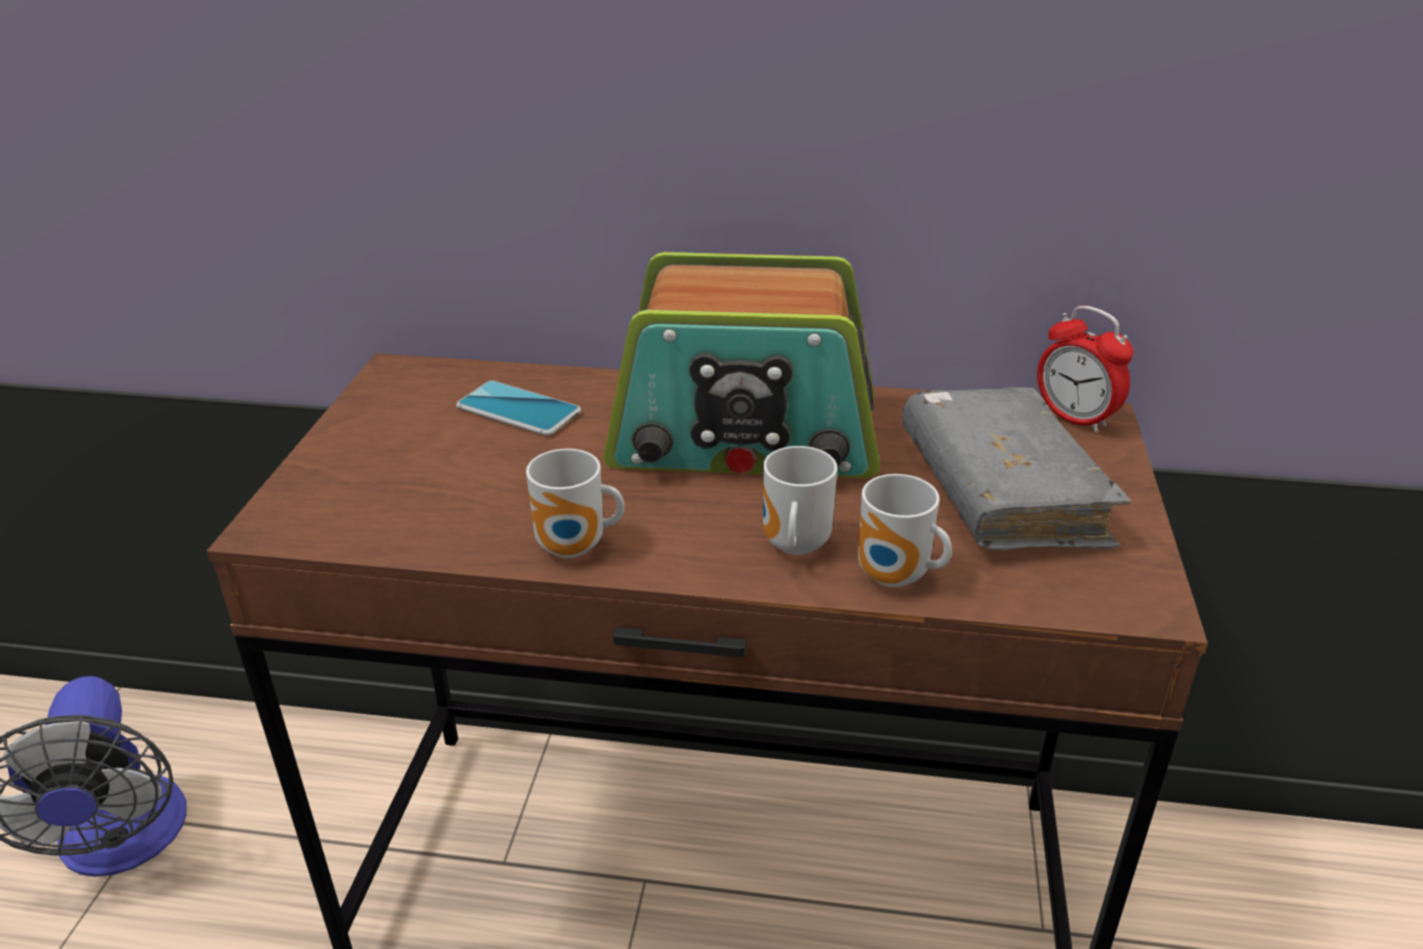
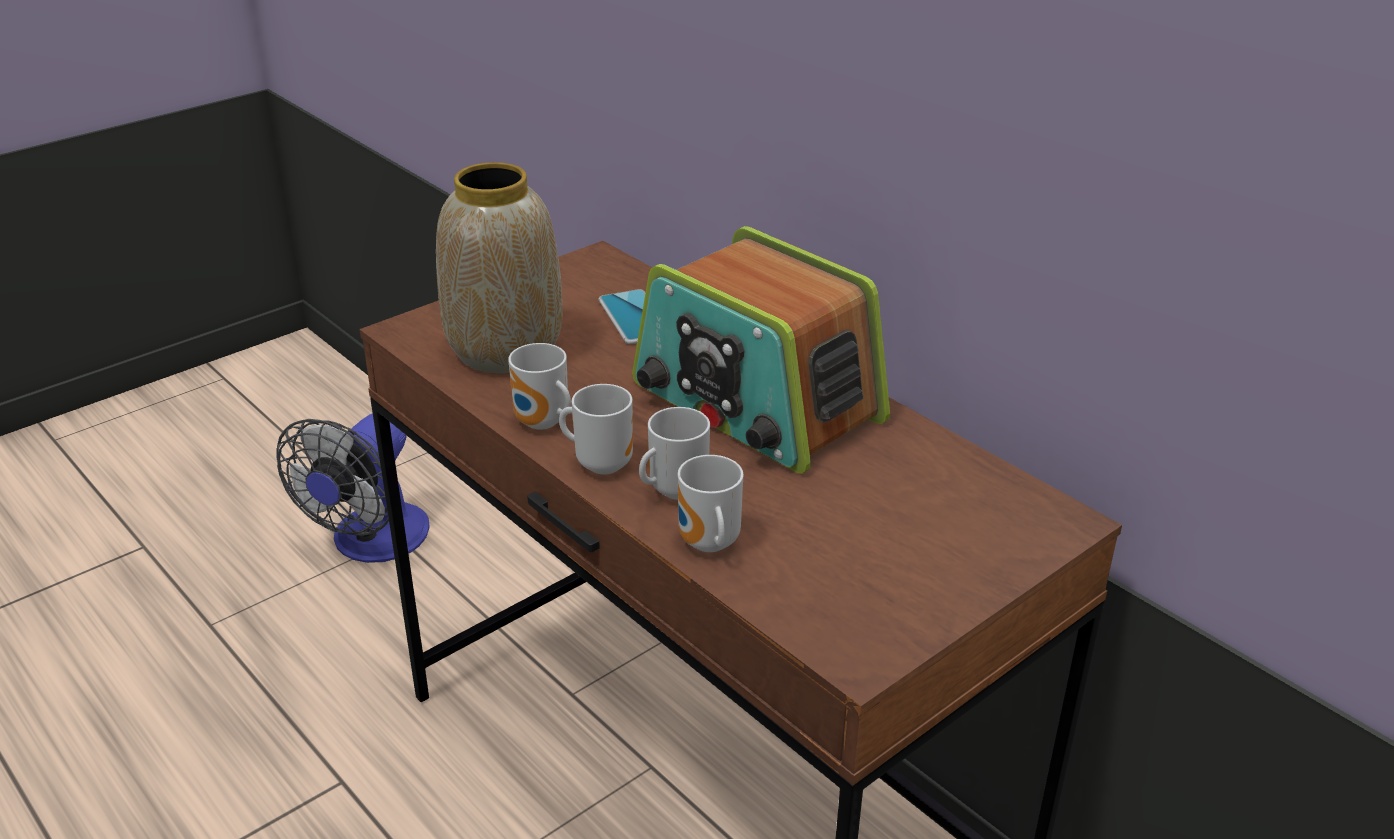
camera: 40 degrees right, 0 degrees up
grey book [902,387,1131,550] -> none
alarm clock [1037,306,1134,433] -> none
none -> vase [436,162,562,373]
none -> mug [559,384,633,475]

